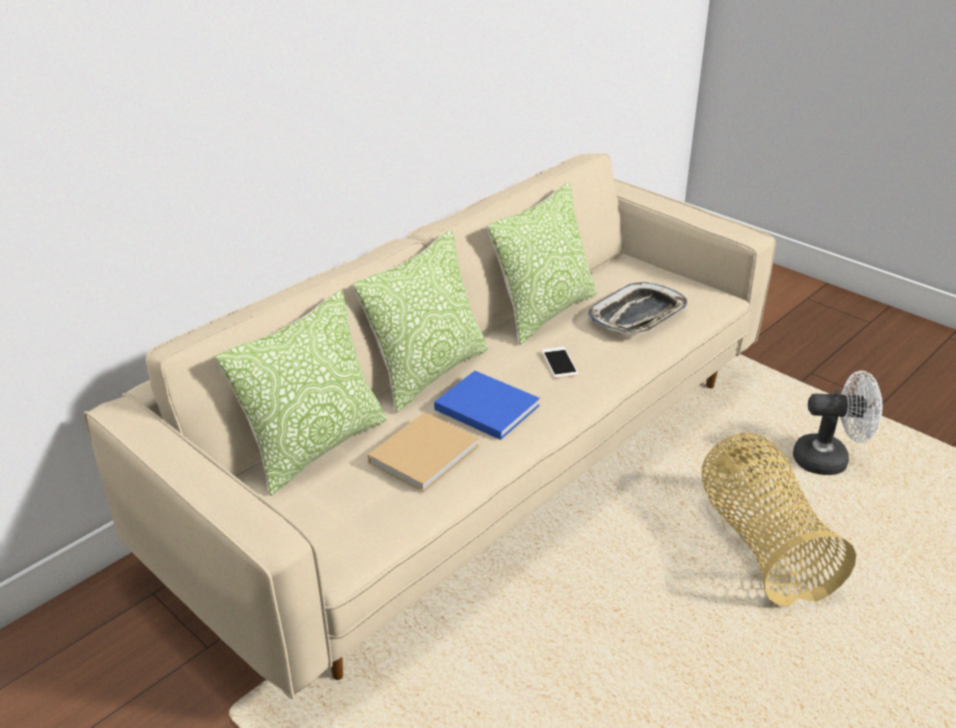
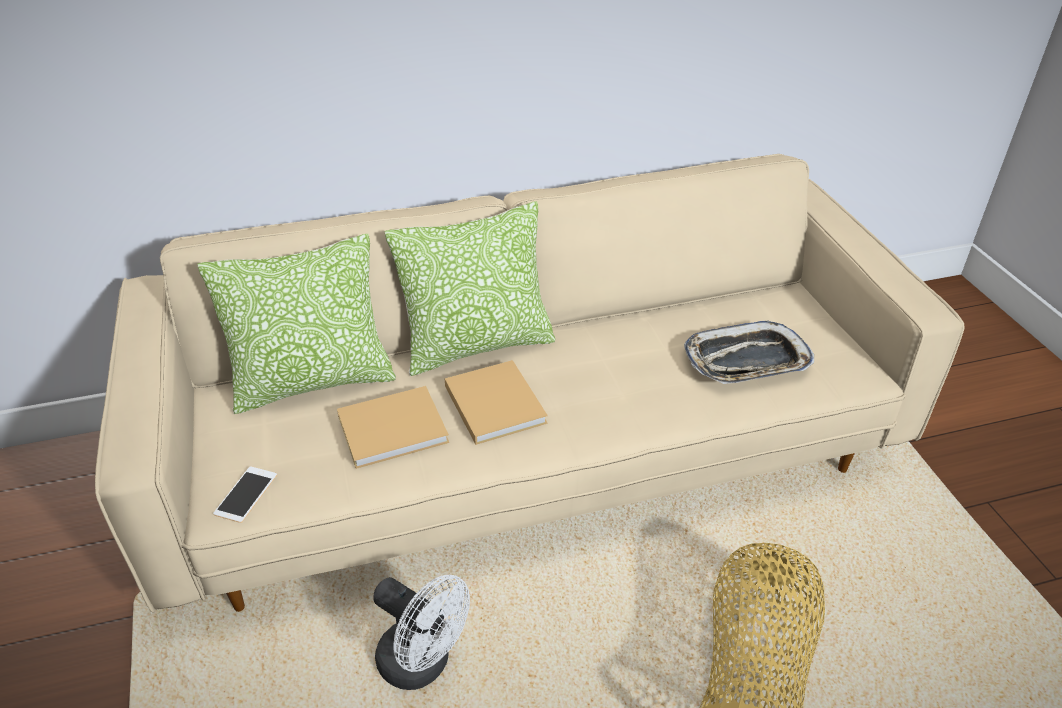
camera: 30 degrees right, 5 degrees up
blue book [434,371,540,440] -> beige book [445,360,548,445]
pillow [487,182,597,345] -> none
phone [542,347,579,378] -> phone moved to [213,466,277,523]
white fan [793,371,882,475] -> white fan moved to [373,575,470,690]

